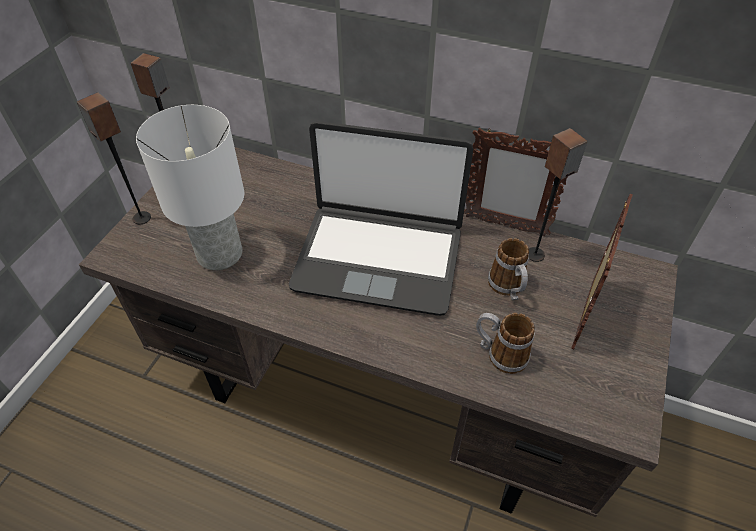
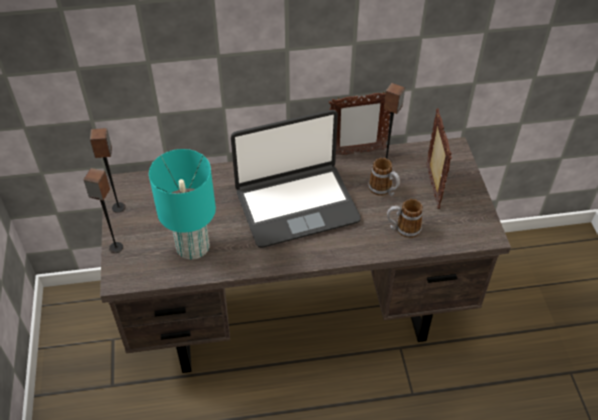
camera: 30 degrees left, 0 degrees up
white table lamp [136,105,244,270] -> turquoise table lamp [149,149,216,260]

